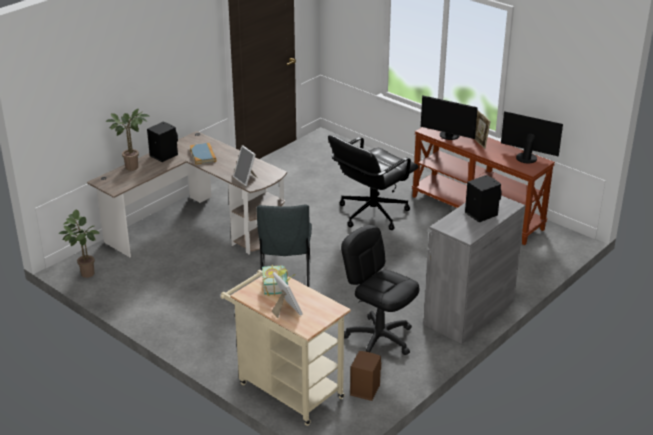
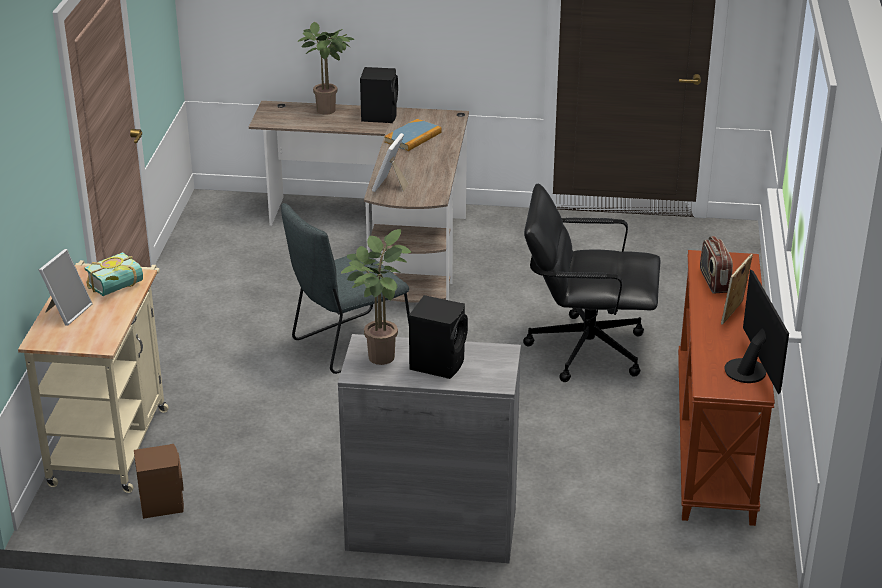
camera: 55 degrees right, 0 degrees up
potted plant [59,209,100,278] -> potted plant moved to [341,229,411,365]
black office chair [341,225,419,355] -> none
monitor [421,95,478,140] -> radio [700,236,733,294]

